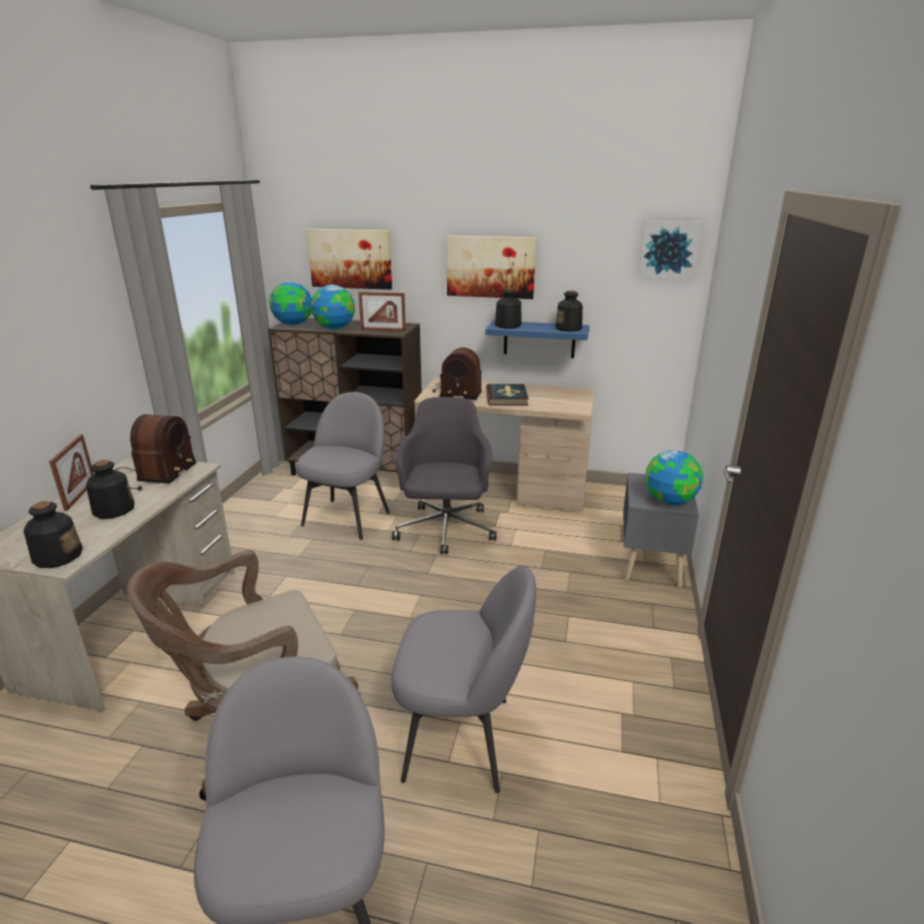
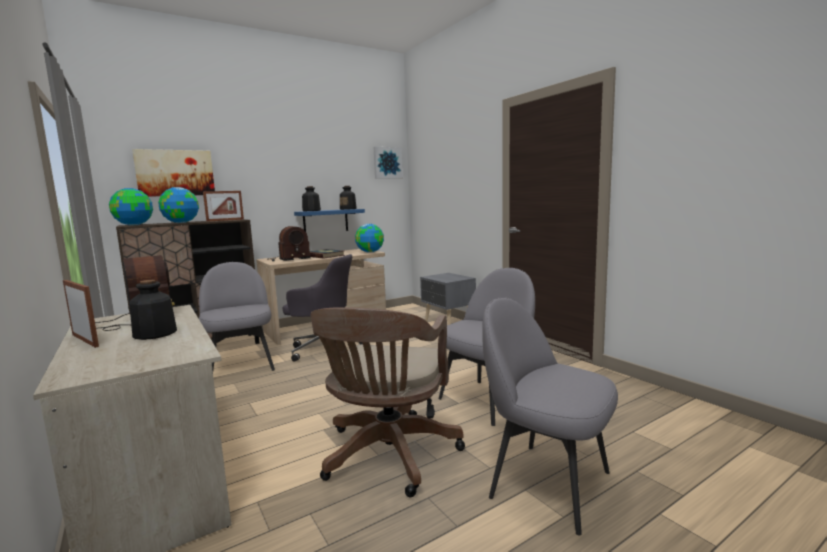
camera: 45 degrees left, 15 degrees down
bottle [23,501,83,568] -> none
grey office chair [392,397,497,554] -> grey office chair turned 150 degrees clockwise [283,254,363,362]
picture [446,235,536,299] -> none
globe [645,450,703,505] -> globe moved to [355,224,384,253]

